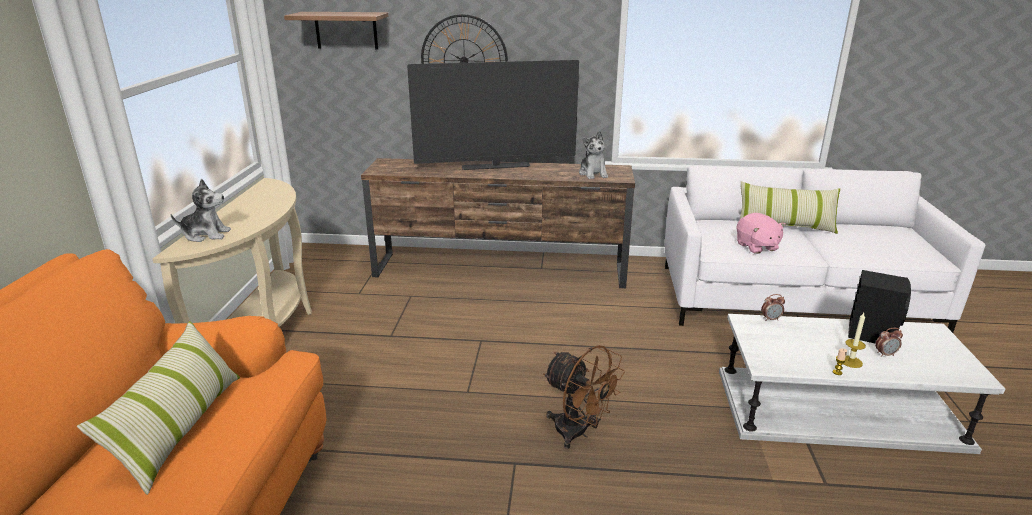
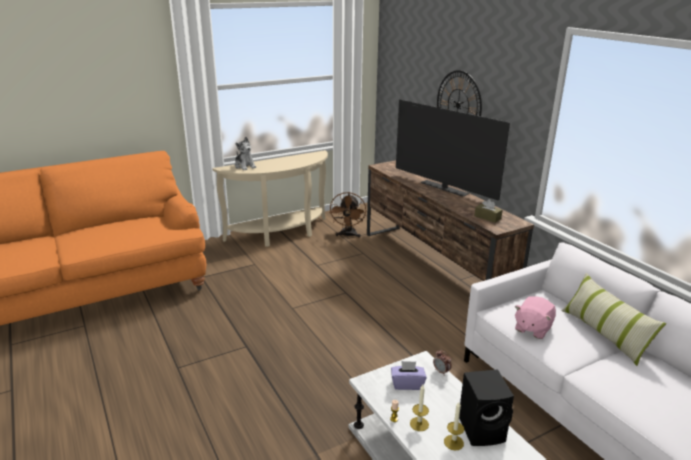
camera: 55 degrees right, 0 degrees up
pillow [77,321,240,495] -> none
shelf [284,12,388,49] -> none
brown fan [543,345,625,449] -> brown fan moved to [329,192,366,238]
plush toy [579,131,608,179] -> brown tissue box [475,199,503,223]
alarm clock [875,328,903,357] -> candle [444,402,464,451]
none -> purple tissue box [391,361,426,390]

